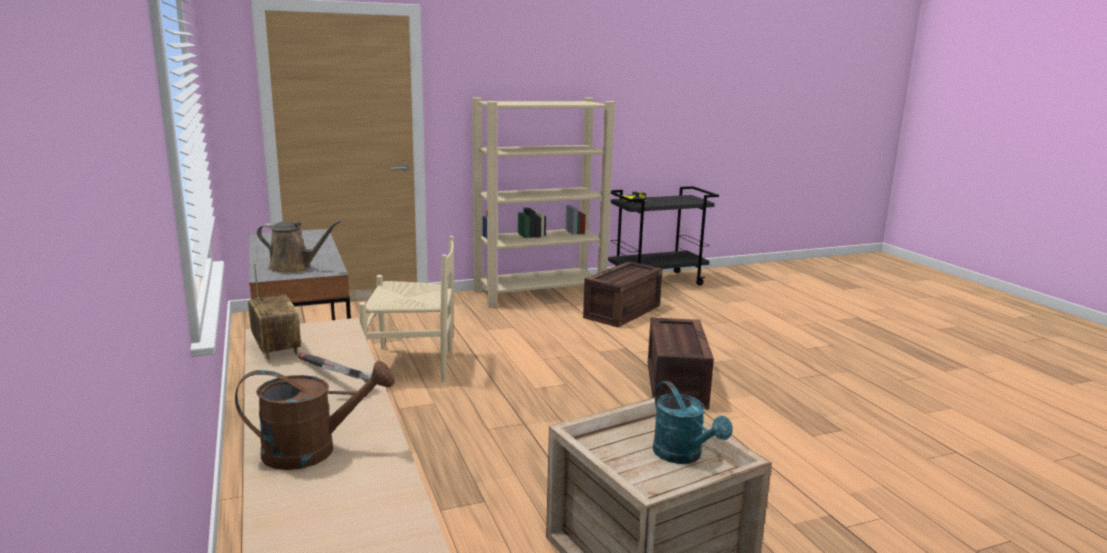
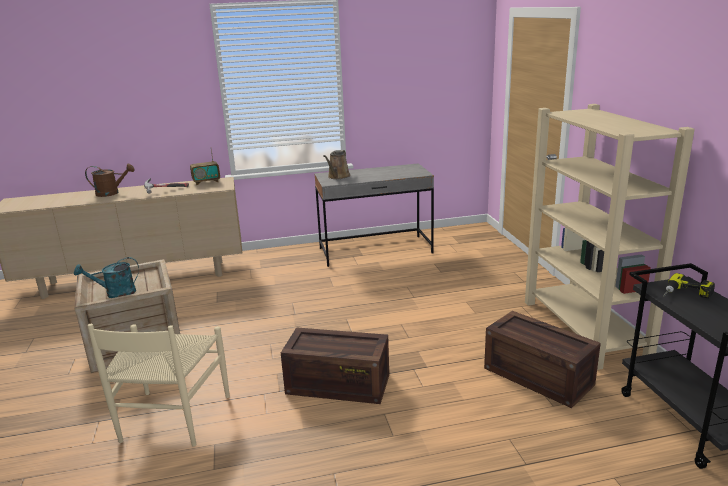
camera: 100 degrees right, 5 degrees up
brown watering can [235,361,395,470] -> brown watering can turned 90 degrees counterclockwise [85,164,134,197]
beige chair [359,236,454,382] -> beige chair moved to [88,324,230,446]

